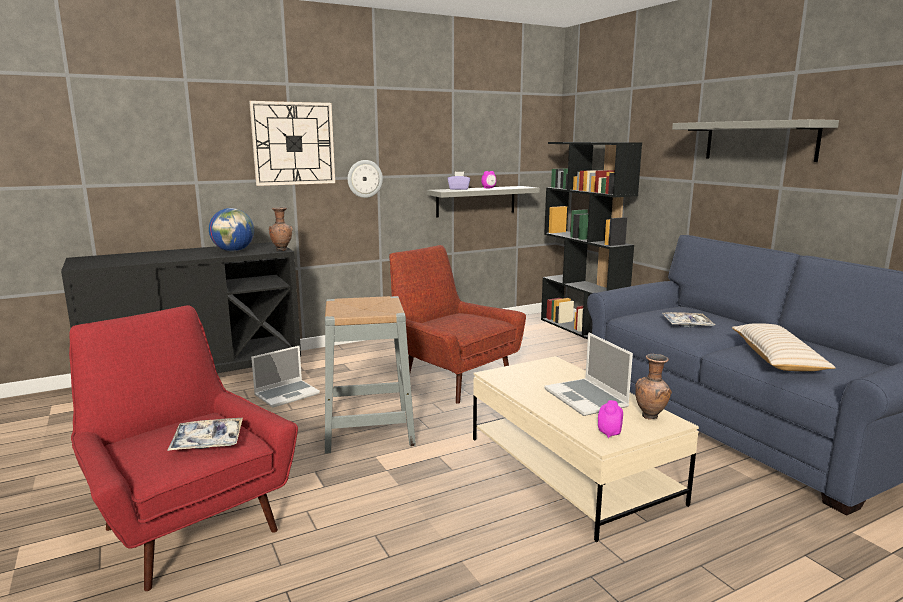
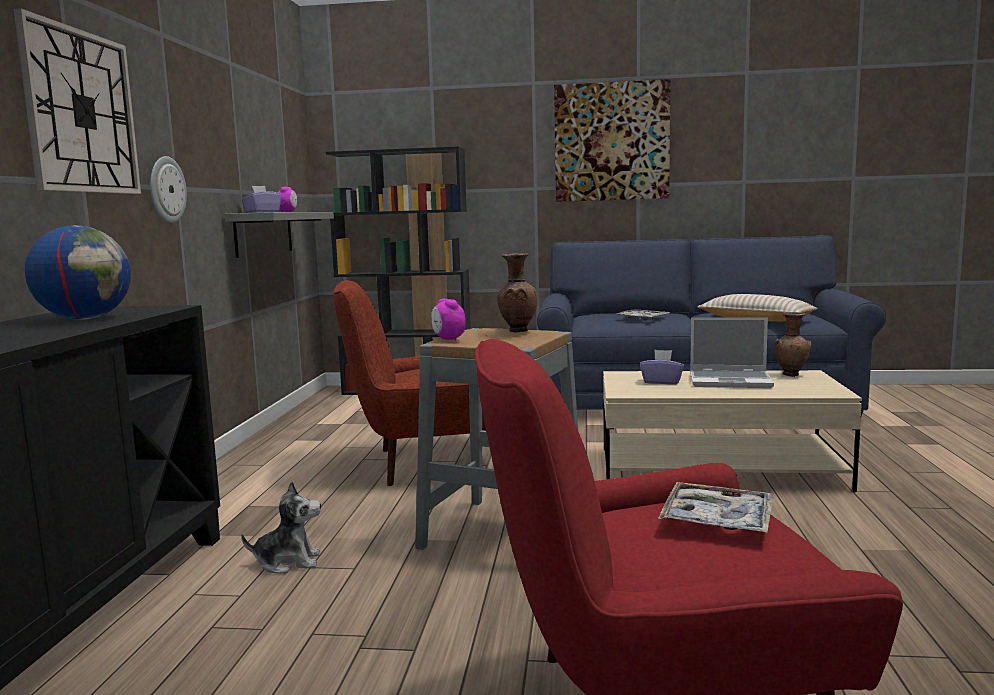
camera: 55 degrees left, 5 degrees down
laptop [251,346,320,408] -> plush toy [241,481,321,574]
brown vase [269,207,293,251] -> brown vase moved to [497,253,538,333]
alarm clock [598,400,623,438] -> alarm clock moved to [431,298,466,341]
grey shelf [672,119,839,162] -> picture [554,79,670,202]
none -> purple tissue box [640,350,684,385]

